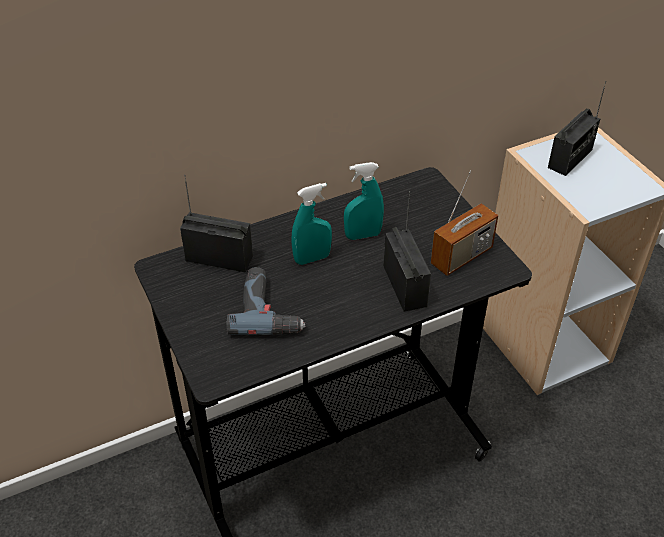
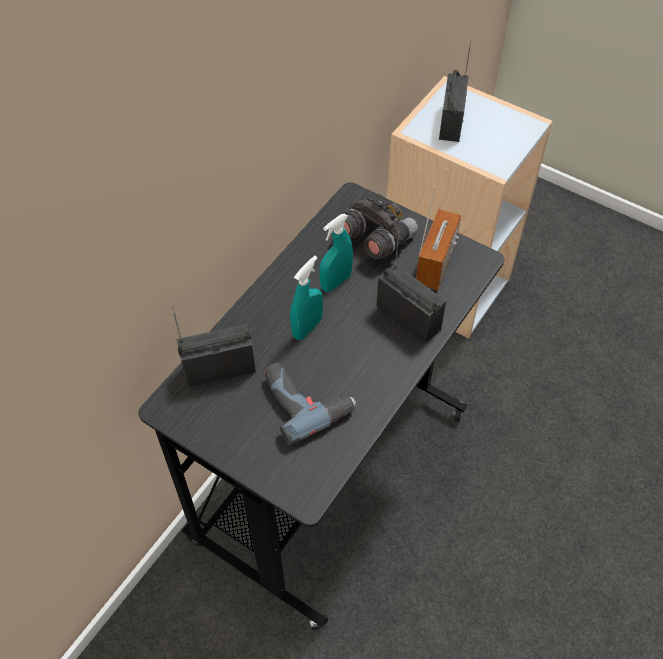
camera: 30 degrees left, 10 degrees up
none -> grey binoculars [342,194,418,259]

